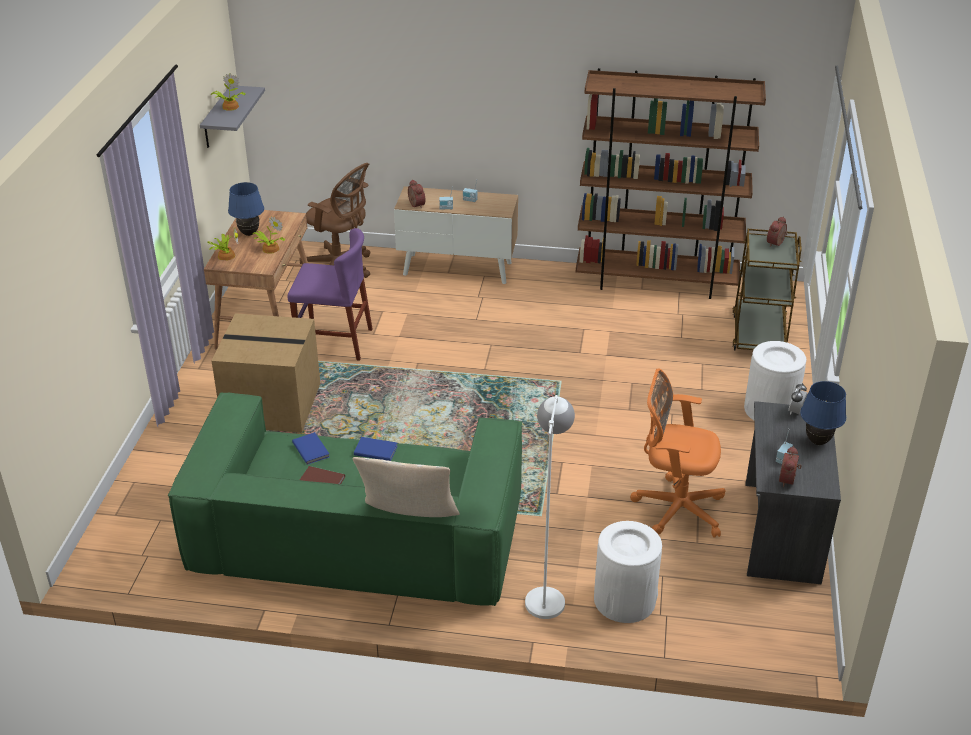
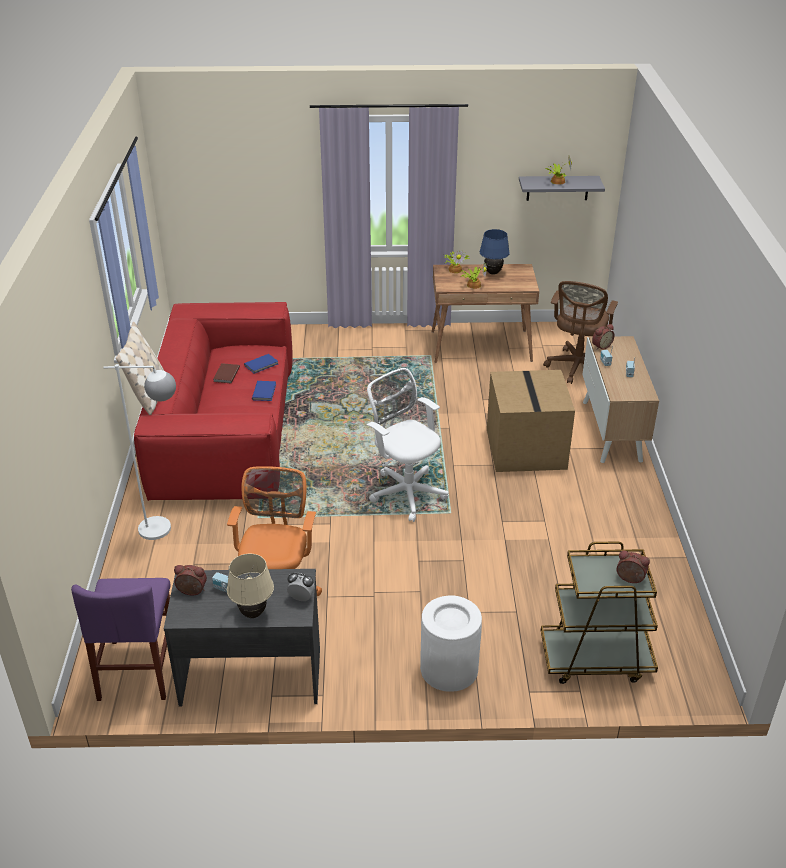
camera: 80 degrees right, 0 degrees up
green sofa [168,392,522,606] -> red sofa [134,302,293,501]
cardboard box [212,313,320,433] -> cardboard box moved to [487,370,575,472]
purple chair [288,228,373,361] -> purple chair moved to [71,578,170,701]
brown bookcase [576,68,766,299] -> none
white trash can [594,521,662,623] -> none
blue table lamp [800,381,846,445] -> beige table lamp [227,554,274,618]
none -> white office chair [367,368,449,522]

